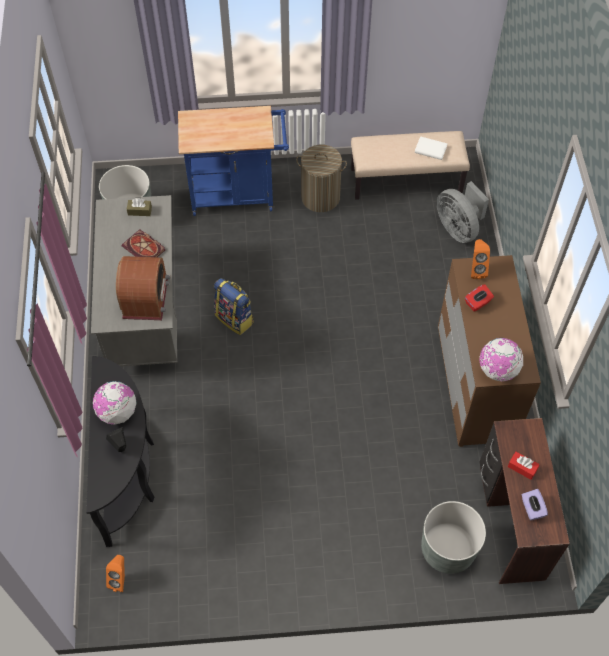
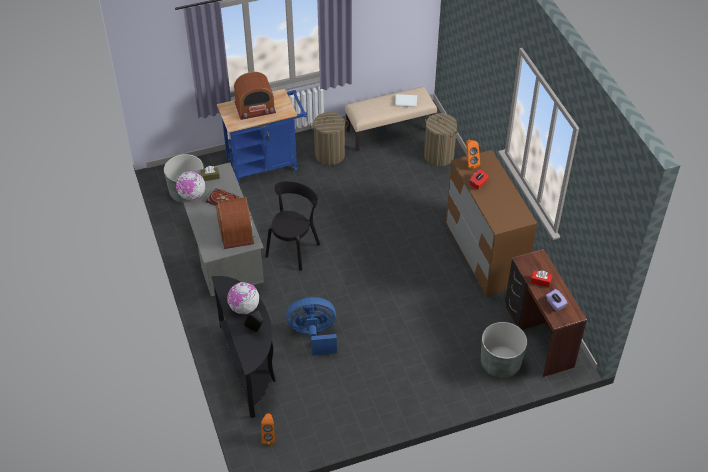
camera: 15 degrees left, 10 degrees down
backpack [214,278,253,335] -> black chair [265,181,320,271]
grey fan [437,181,489,243] -> laundry basket [424,113,458,167]
globe [480,338,523,381] -> globe moved to [176,171,205,200]
none -> radio [234,72,276,120]
none -> blue fan [286,297,337,356]

